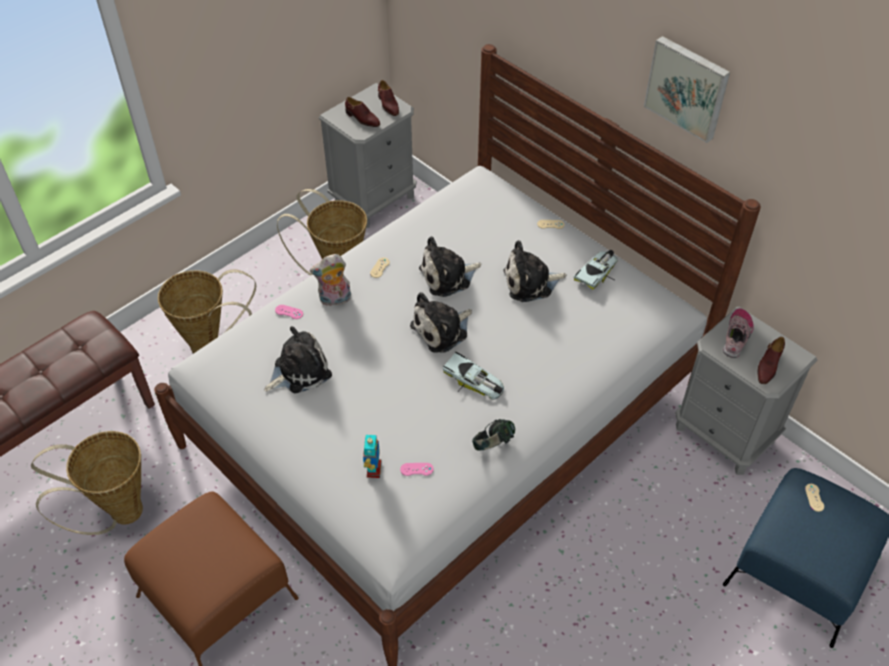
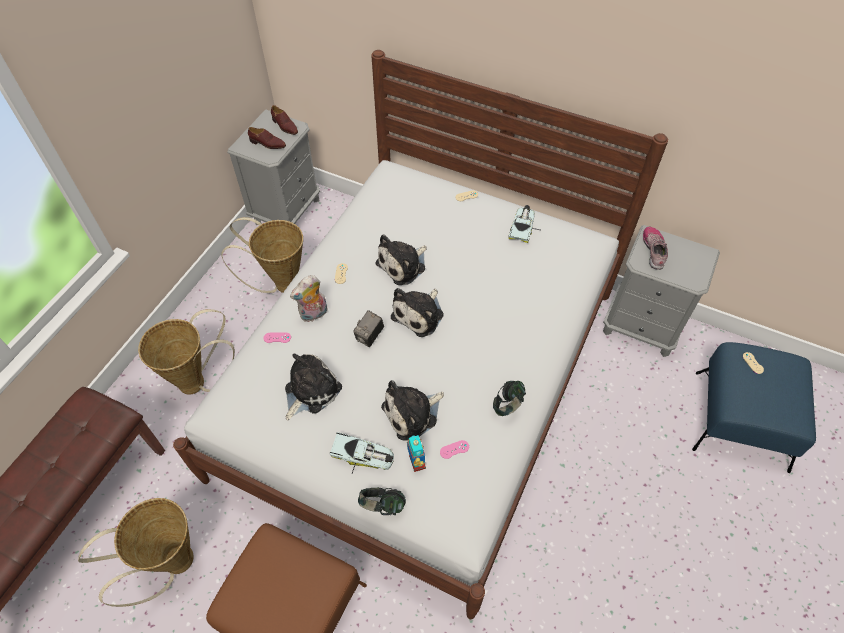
camera: 20 degrees left, 5 degrees up
toy car [443,352,504,400] -> toy car moved to [330,432,394,474]
plush toy [503,240,567,302] -> plush toy moved to [381,380,444,440]
picture [644,36,730,143] -> none
brown shoe [757,337,785,384] -> none
none -> camera [353,310,384,347]
none -> headphones [358,487,406,515]

